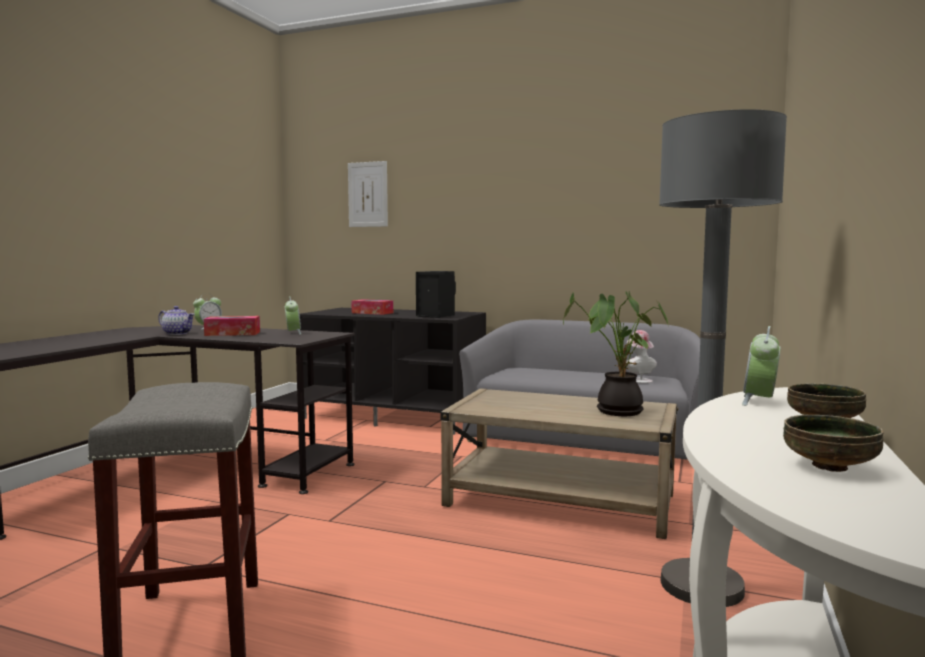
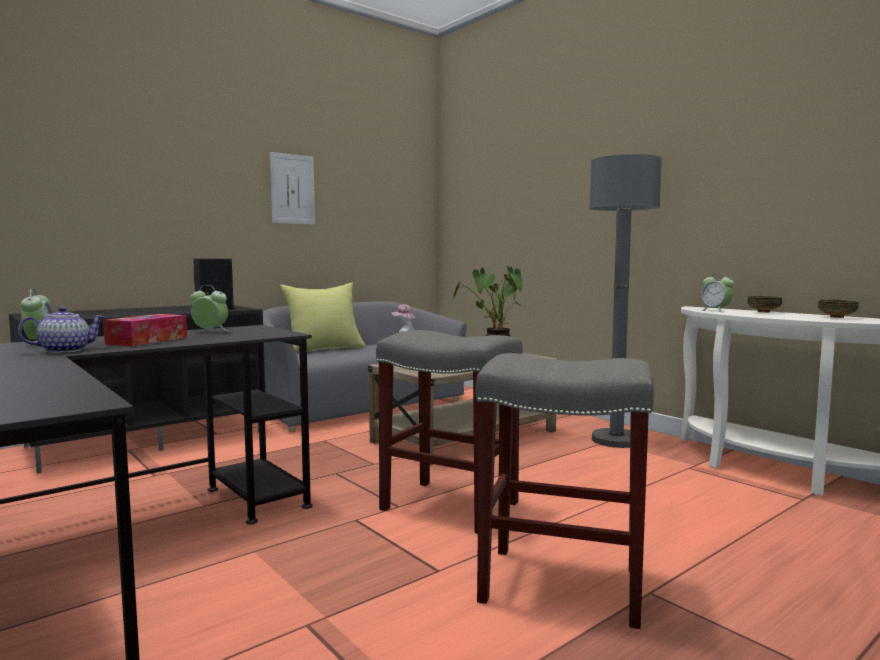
camera: 60 degrees left, 0 degrees up
picture [348,161,388,227] -> picture moved to [270,152,315,225]
tissue box [351,299,393,315] -> none
none -> yellow pillow [279,283,366,353]
none -> grey stool [376,330,523,534]

